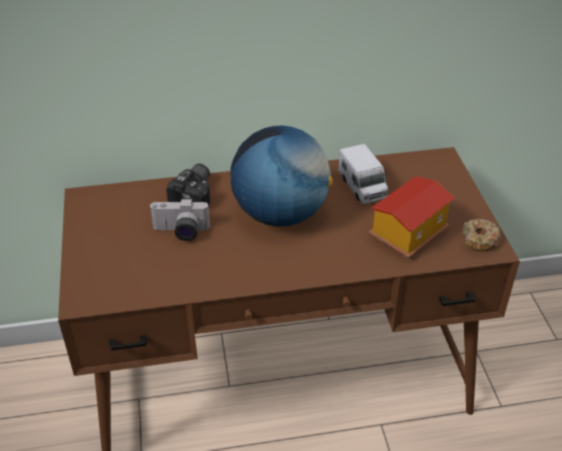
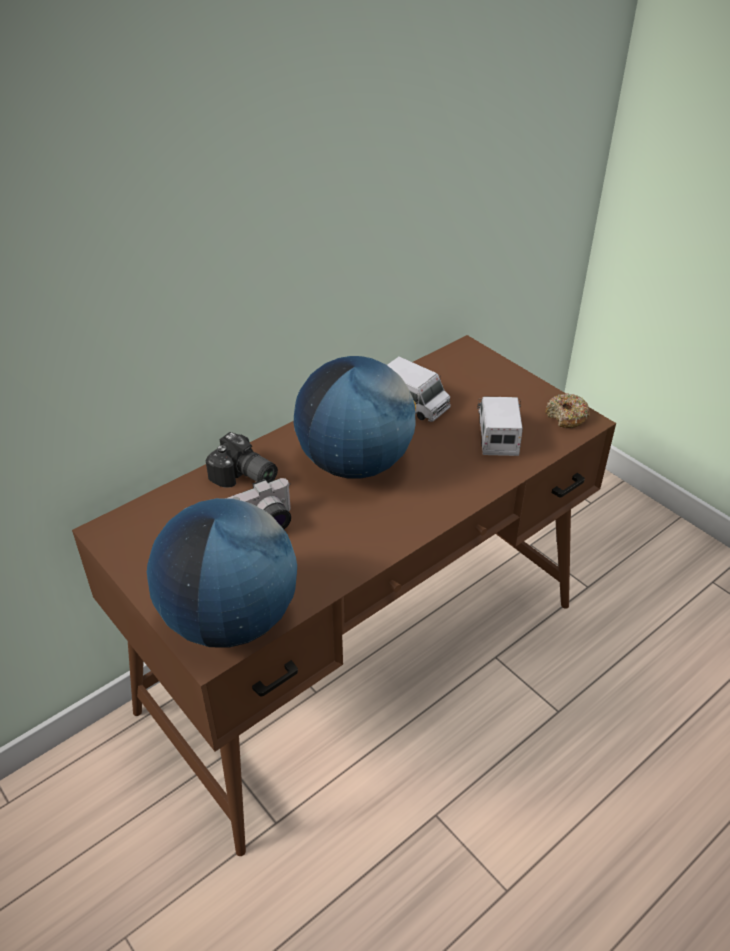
camera: 30 degrees left, 0 degrees up
camera [166,164,210,207] -> camera turned 135 degrees clockwise [206,432,278,488]
toy house [369,176,455,258] -> toy truck [477,397,523,456]
none -> globe [147,498,297,648]

